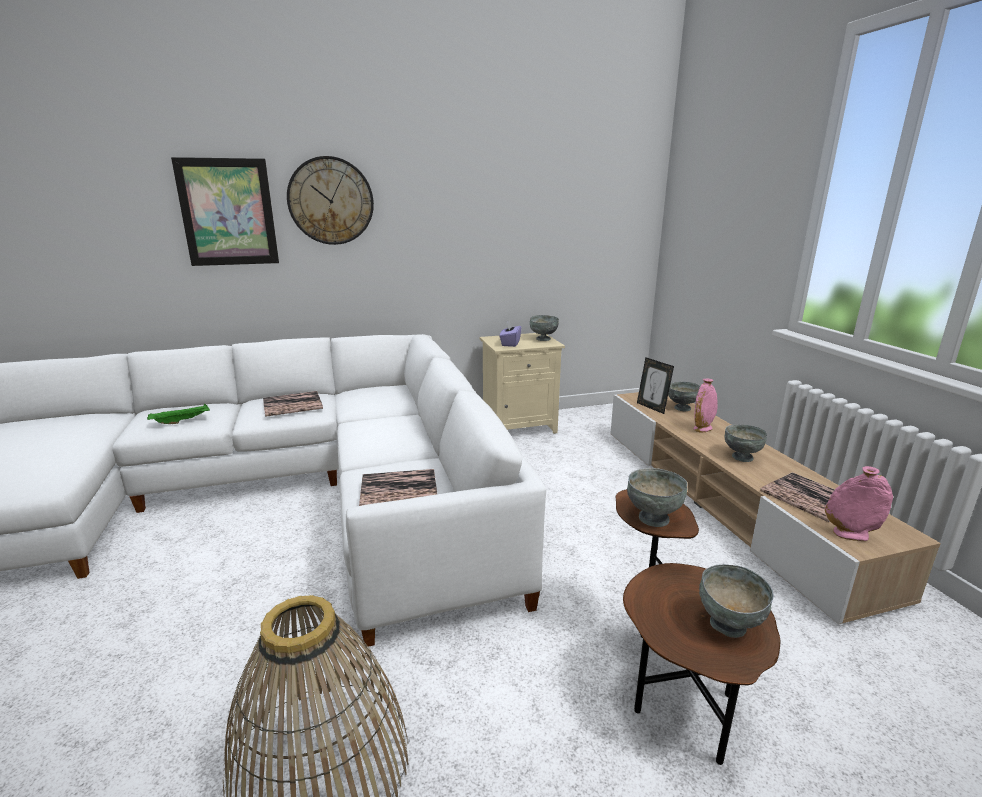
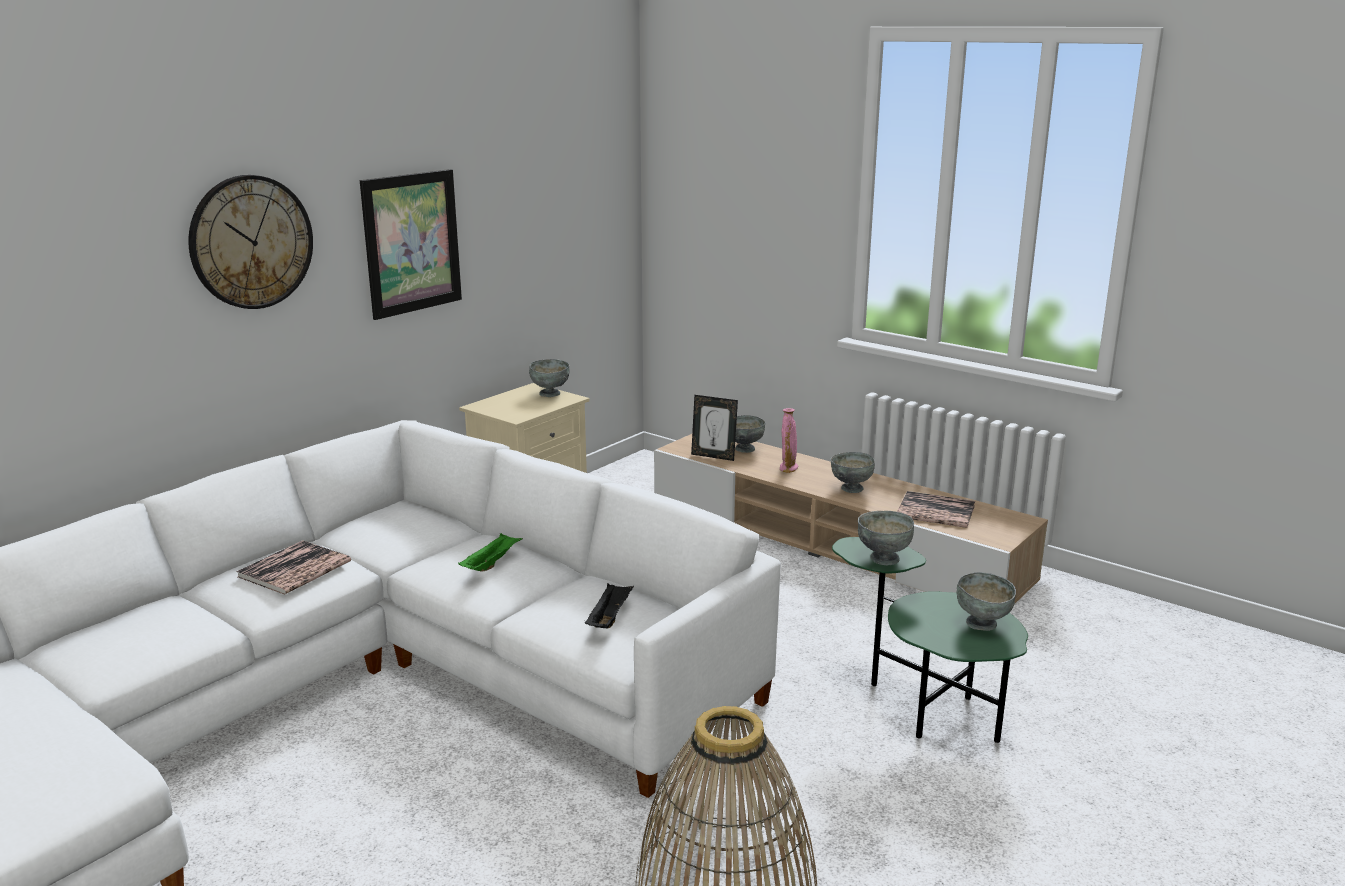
camera: 35 degrees left, 0 degrees up
green tray [147,404,210,424] -> green tray moved to [458,533,523,572]
picture [171,157,279,266] -> picture moved to [360,169,462,320]
book [359,469,437,506] -> black tray [585,583,634,629]
purple tissue box [499,321,522,347] -> none
brown side table [616,489,780,765] -> green side table [832,537,1028,743]
pink vase [825,466,893,541] -> none

